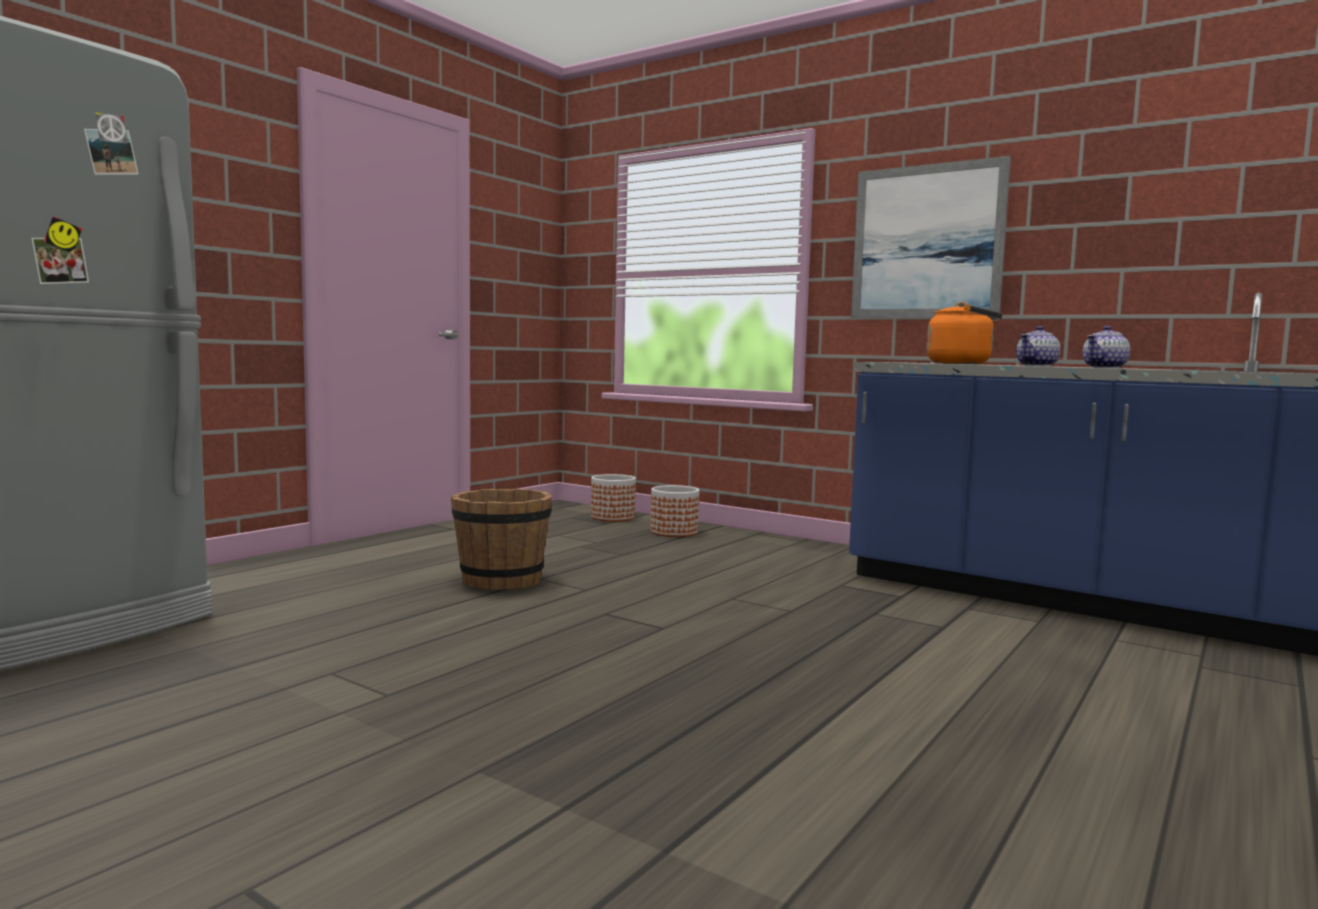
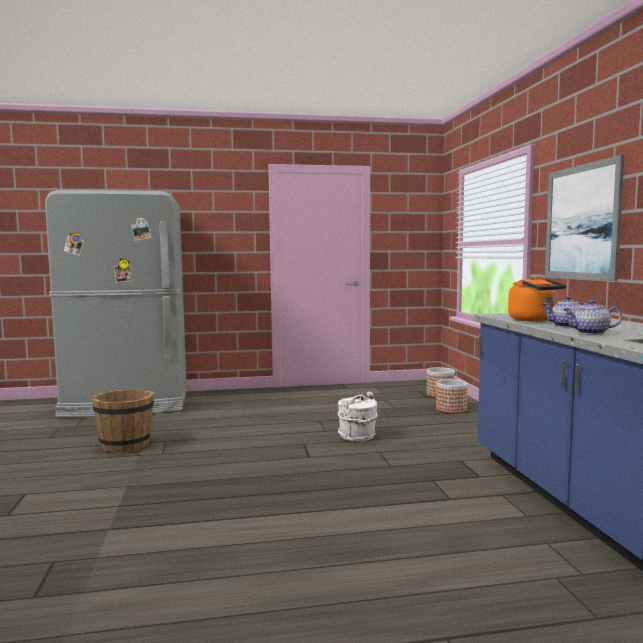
camera: 45 degrees right, 0 degrees up
brown bucket [451,489,552,590] -> brown bucket moved to [92,389,154,453]
none -> white bucket [337,392,378,441]

